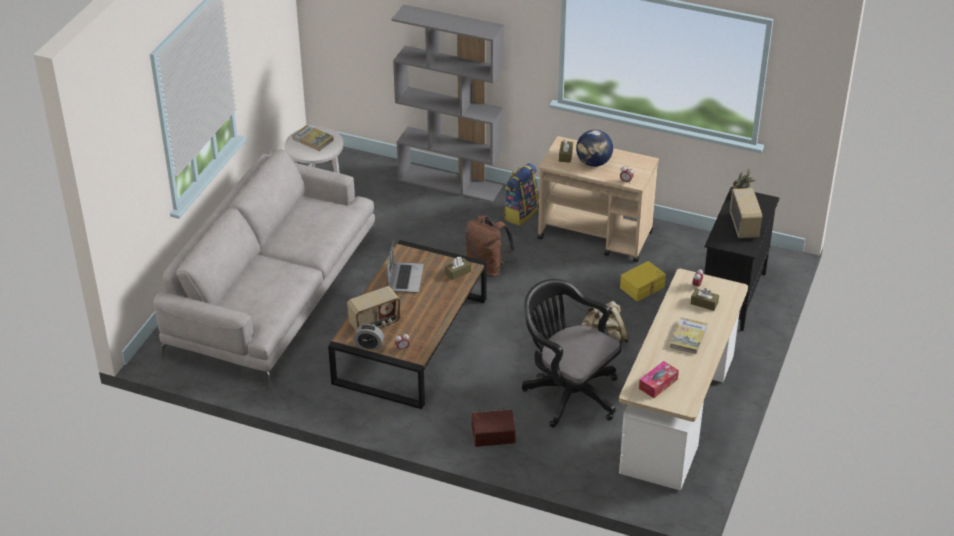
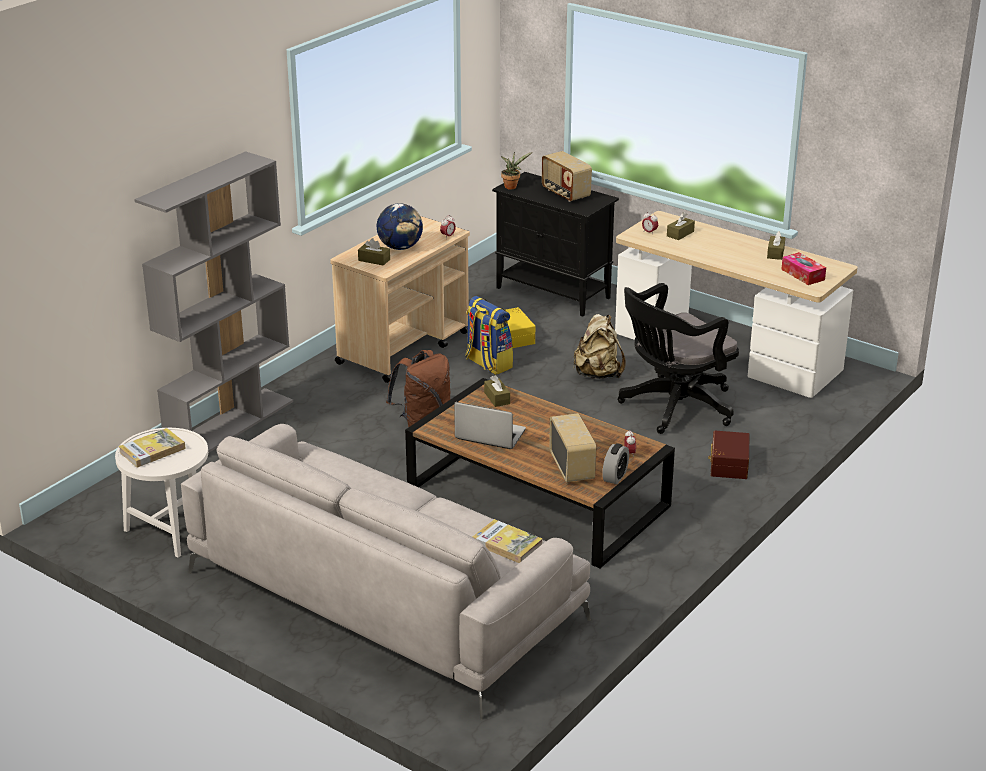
camera: 75 degrees left, 10 degrees down
backpack [503,163,539,226] -> backpack moved to [465,296,513,375]
book [670,317,708,354] -> book moved to [473,519,543,563]
radio [730,188,762,238] -> radio turned 135 degrees counterclockwise [542,151,592,202]
none -> brown tissue box [767,231,786,260]

